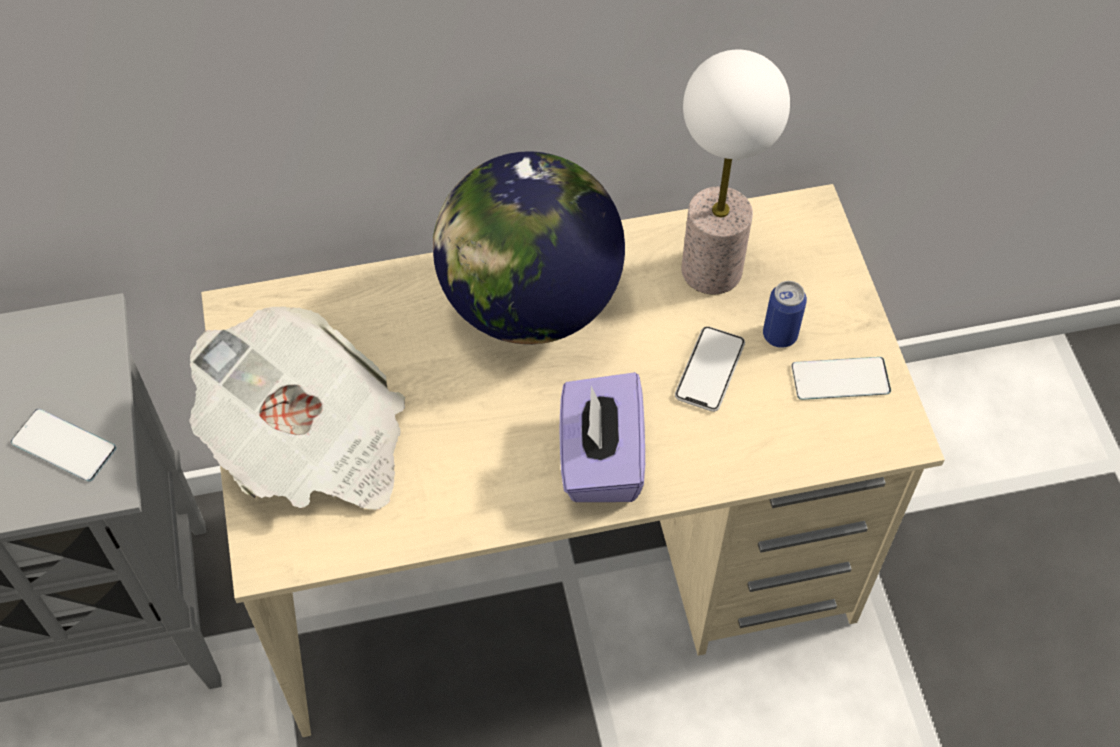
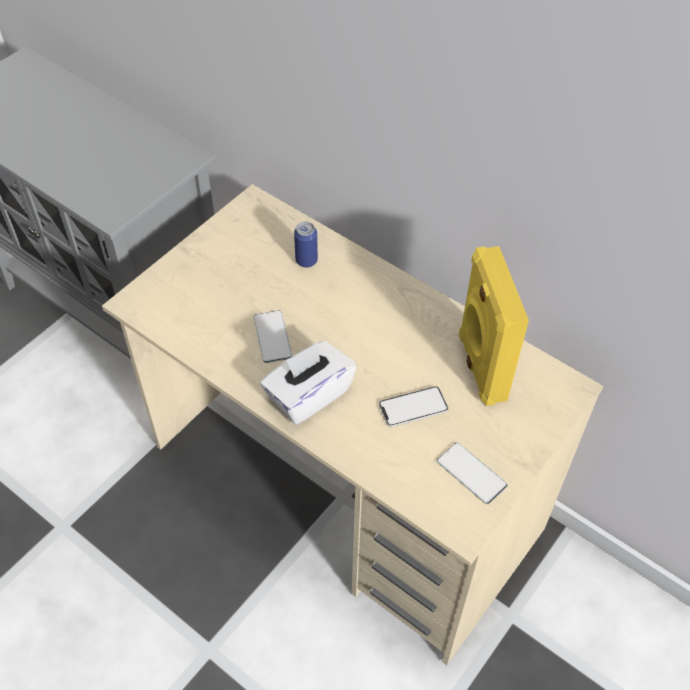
camera: 50 degrees right, 5 degrees down
phone [11,409,116,482] -> phone moved to [254,310,292,363]
newspaper [189,307,405,510] -> none
globe [433,151,625,344] -> none
purple tissue box [559,372,645,502] -> white tissue box [260,341,357,425]
table lamp [681,49,790,294] -> yellow speaker [459,246,529,406]
can [763,281,807,348] -> can moved to [294,222,318,268]

